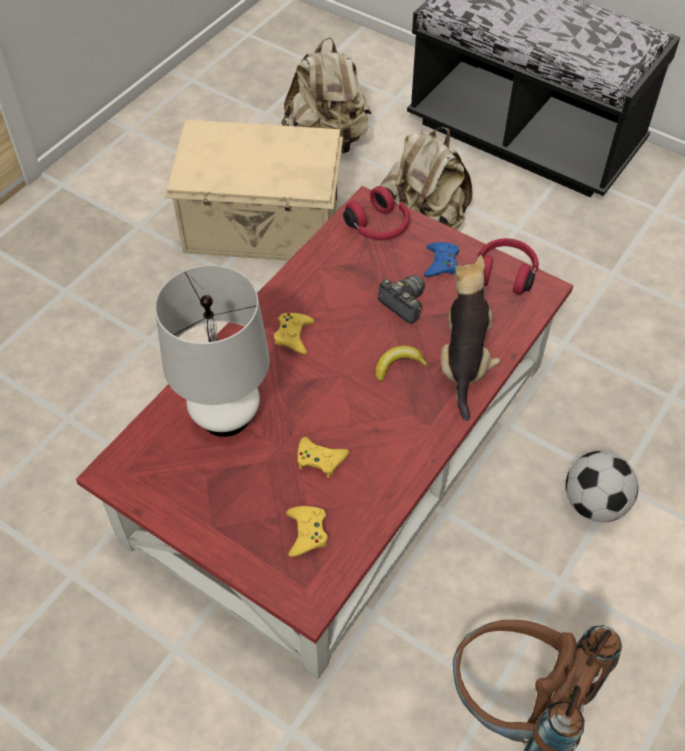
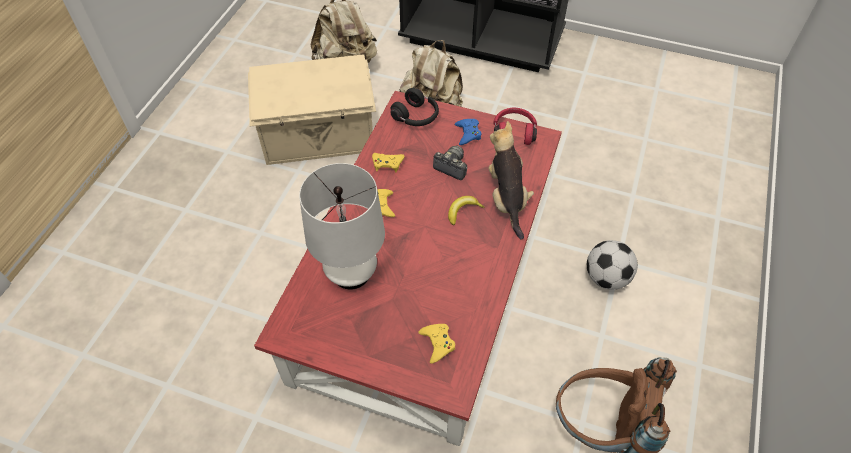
camera: 15 degrees left, 0 degrees up
yellow game controller [297,437,349,478] -> yellow game controller moved to [372,153,405,172]
red headphones [343,186,410,240] -> black headphones [390,88,439,126]

